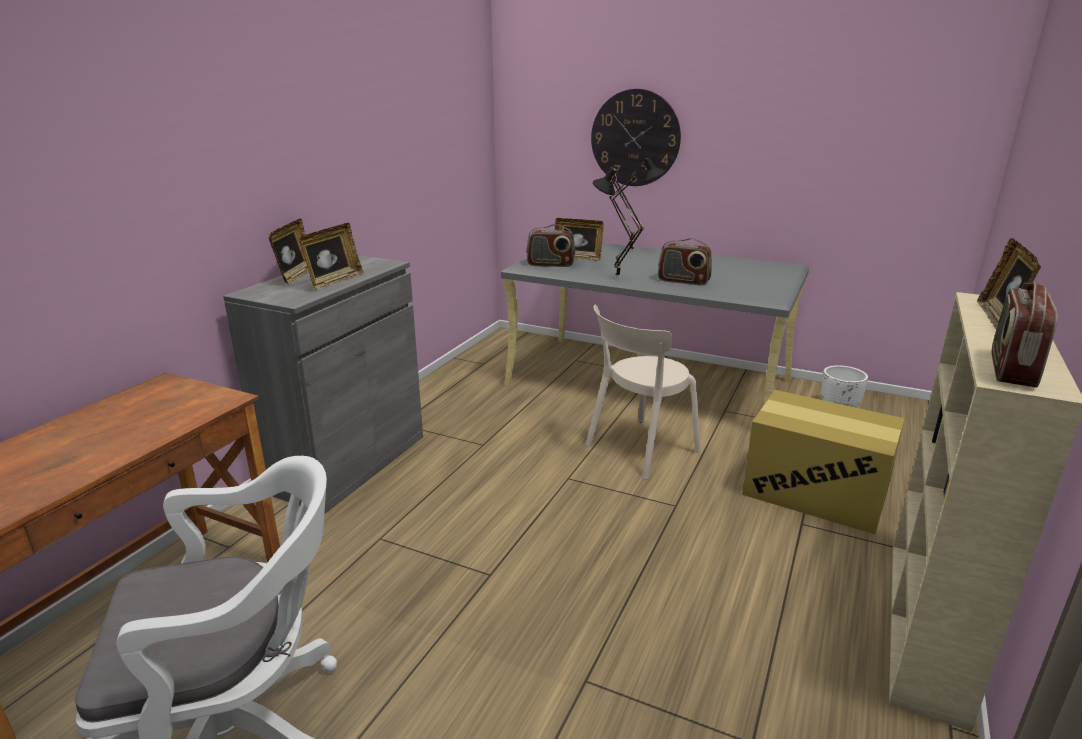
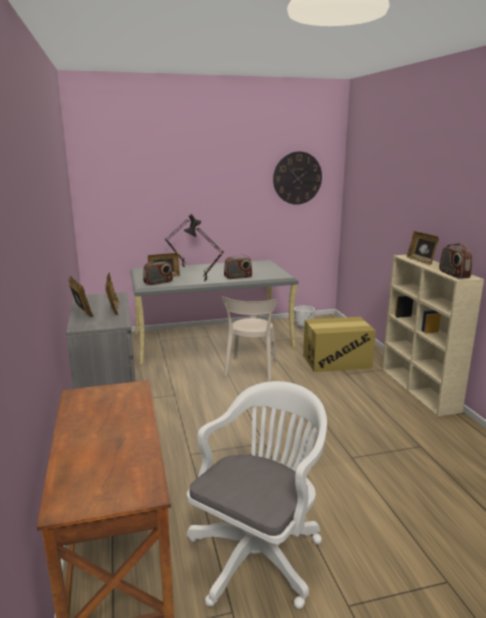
camera: 40 degrees left, 5 degrees down
wall clock [591,89,681,186] -> wall clock moved to [273,151,322,205]

